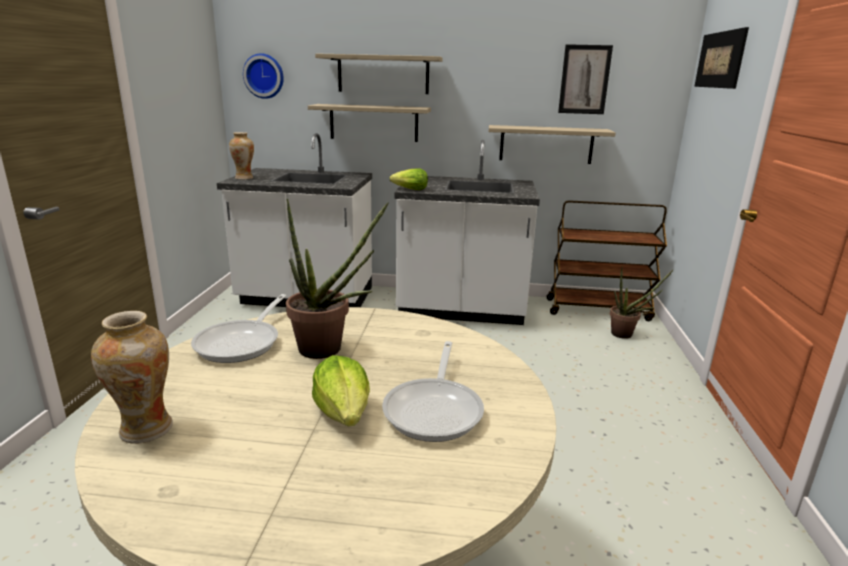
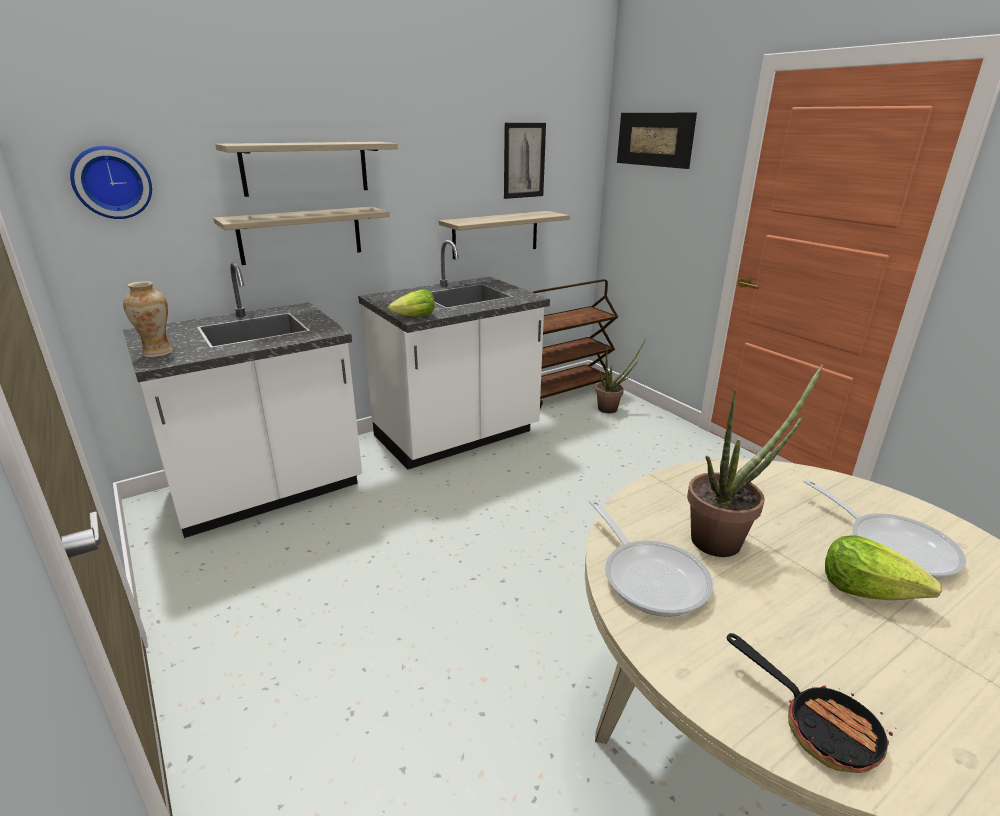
camera: 40 degrees left, 5 degrees up
vase [91,311,173,444] -> frying pan [727,633,896,773]

